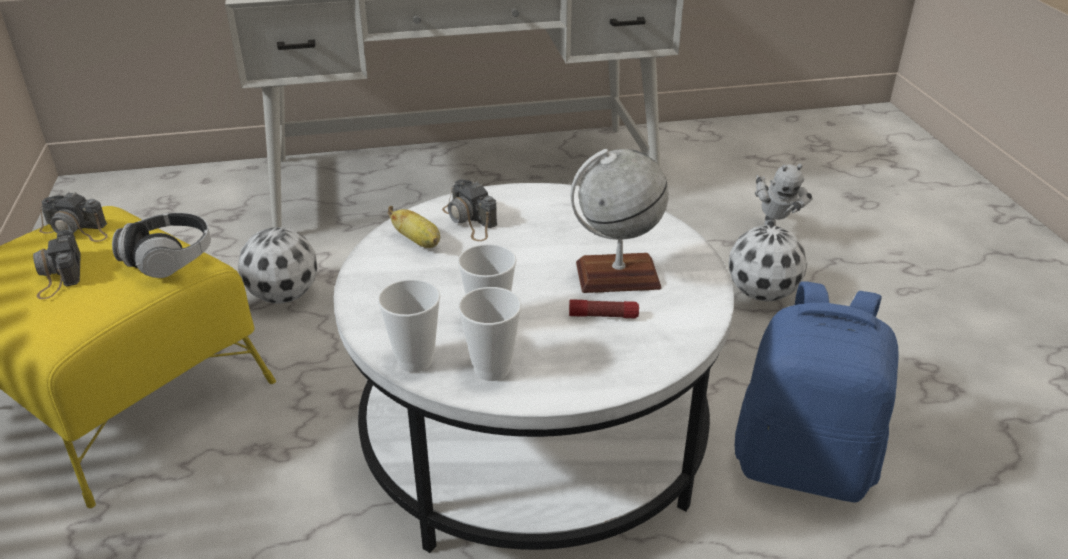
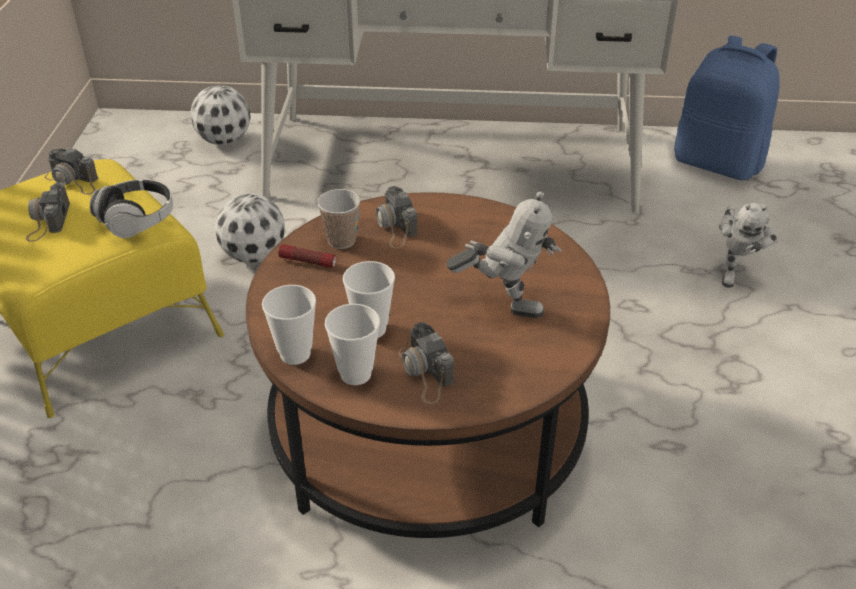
camera: 15 degrees right, 5 degrees up
white coffee table [334,183,734,553] -> brown coffee table [246,192,610,538]
banana [388,206,440,248] -> cup [317,189,360,249]
flashlight [569,299,639,318] -> flashlight moved to [278,244,336,268]
globe [571,149,669,293] -> toy robot [446,191,561,318]
football [729,225,807,301] -> football moved to [190,85,251,145]
blue backpack [735,281,899,502] -> blue backpack moved to [674,36,780,180]
none -> camera [398,322,454,404]

